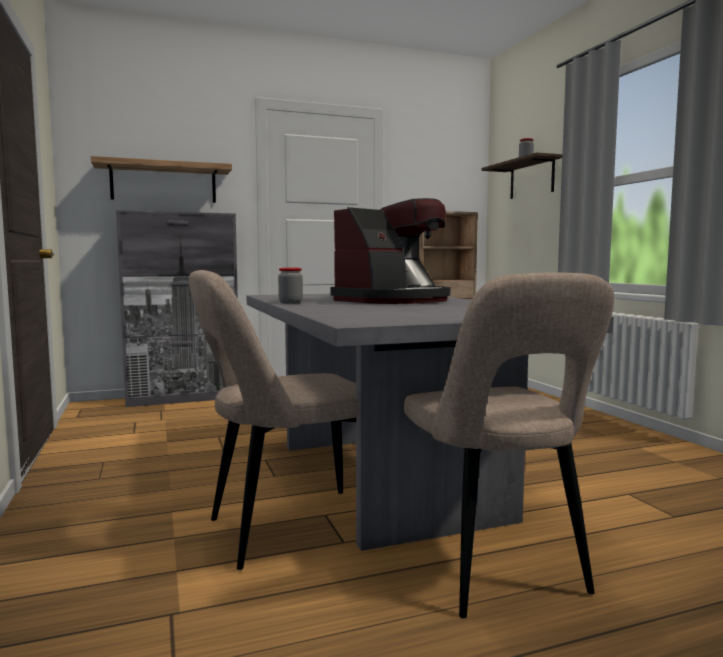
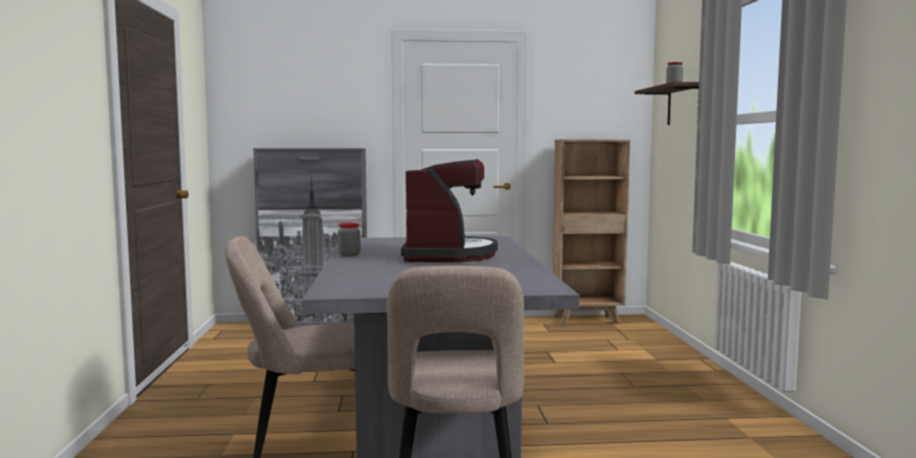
camera: 15 degrees right, 0 degrees up
shelf [91,156,232,203] -> none
coffee machine [330,198,450,304] -> coffee machine turned 60 degrees counterclockwise [401,159,498,262]

